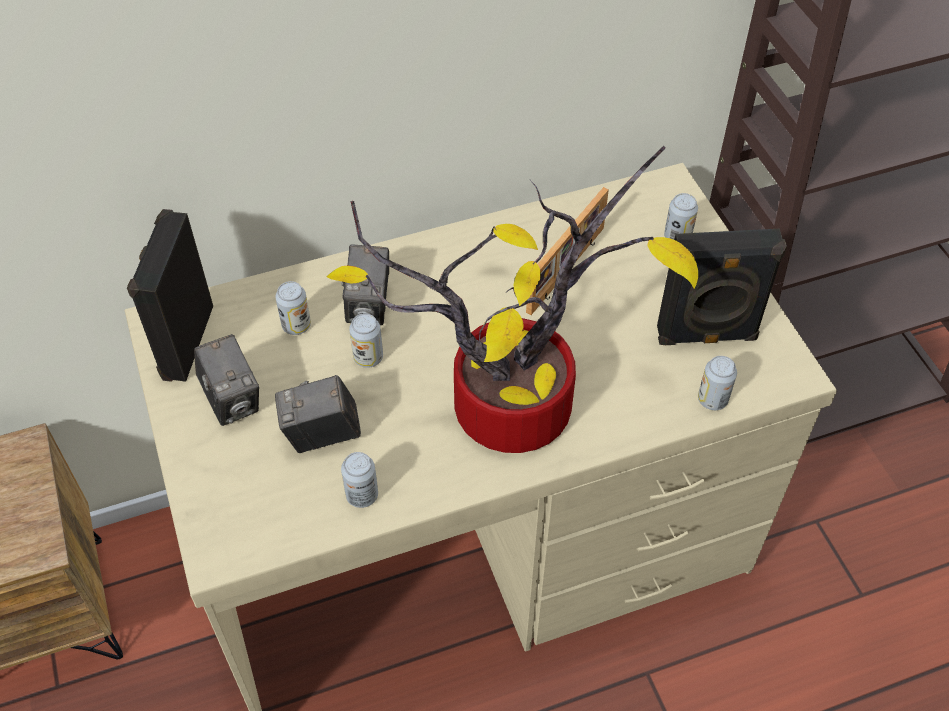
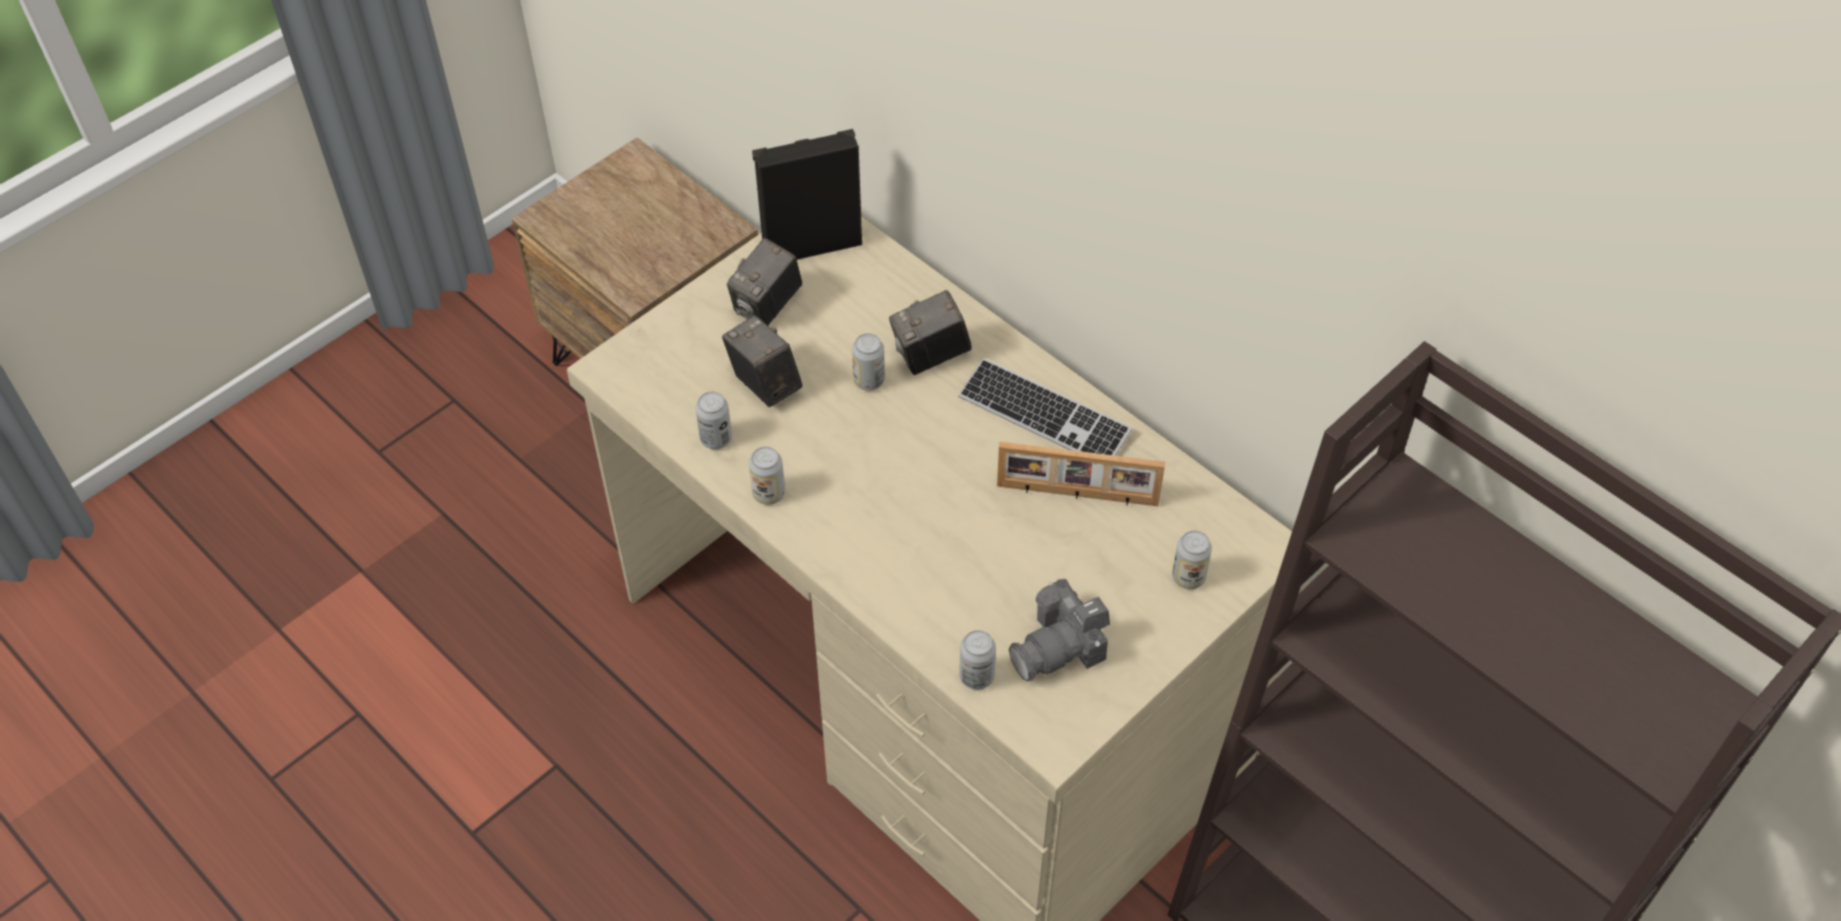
camera: 65 degrees right, 0 degrees up
can [275,281,311,335] -> can moved to [749,447,785,505]
potted plant [326,146,698,453] -> none
black speaker [657,229,787,345] -> camera [1009,579,1110,682]
none -> keyboard [958,358,1132,456]

